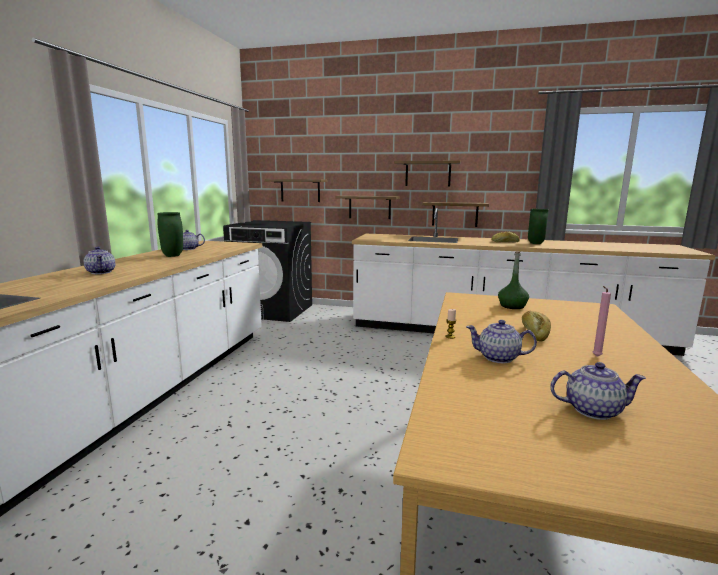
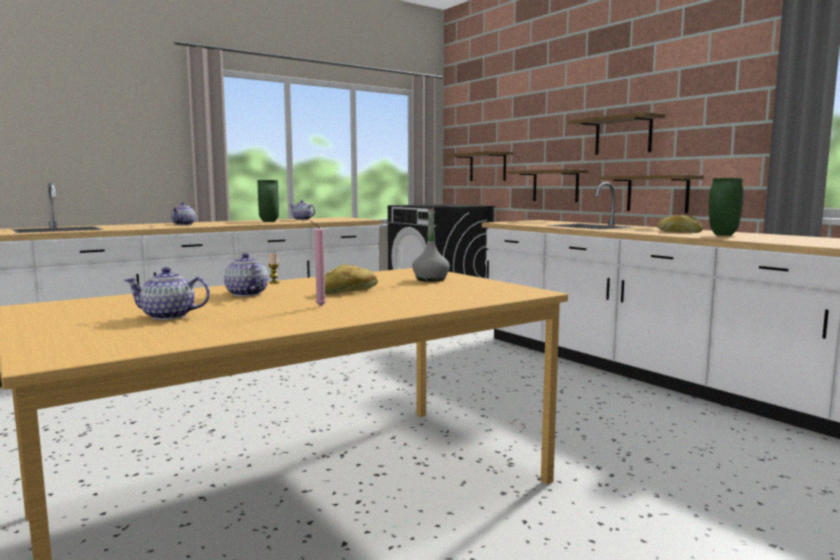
camera: 40 degrees right, 5 degrees down
green bottle [498,251,529,309] -> grey bottle [412,208,450,282]
teapot [550,362,646,420] -> teapot turned 135 degrees clockwise [125,267,210,320]

